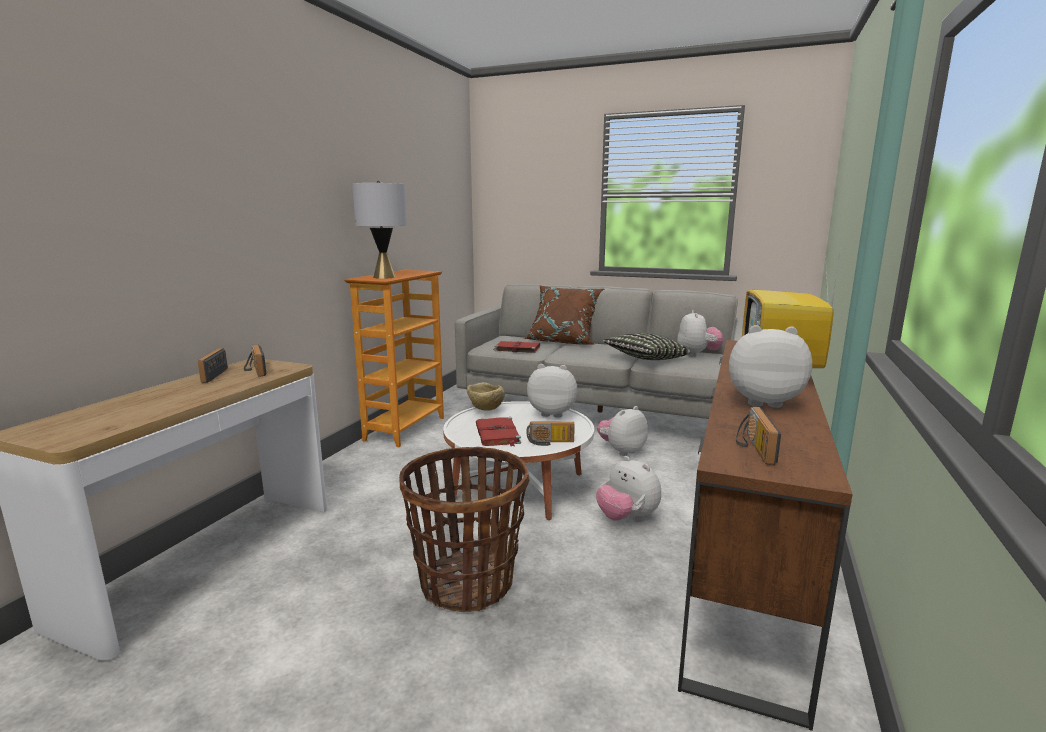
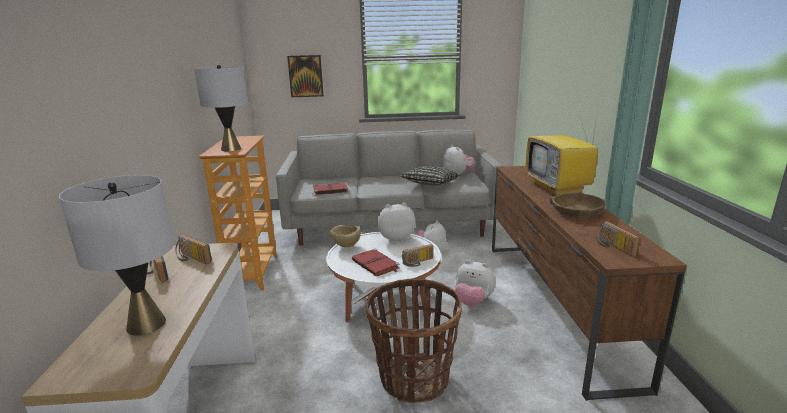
camera: 25 degrees left, 5 degrees up
brown pillow [524,285,604,345] -> none
plush toy [729,325,812,408] -> brown bowl [550,193,606,218]
none -> grey table lamp [59,175,174,335]
none -> picture [287,55,324,97]

